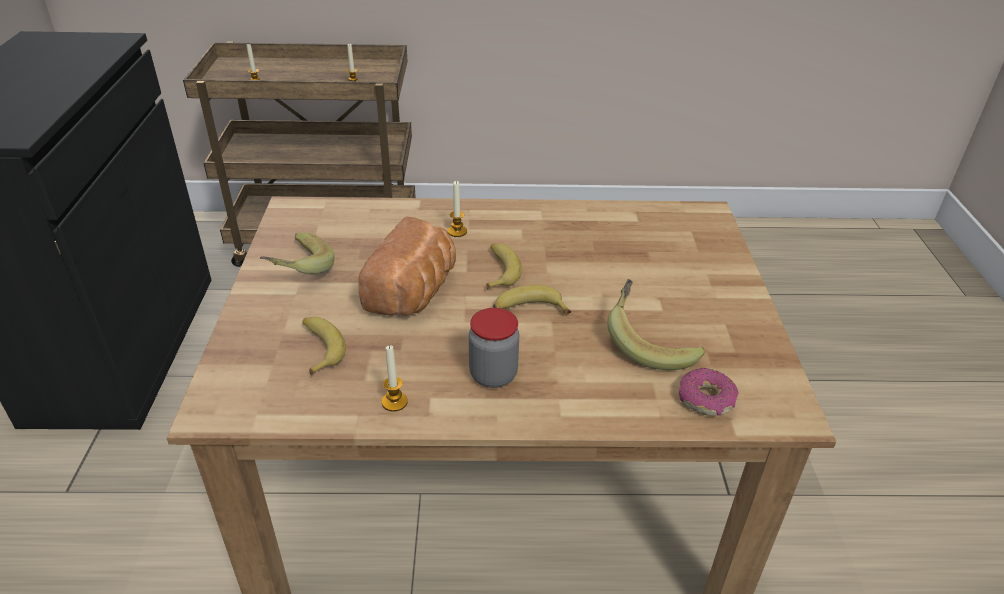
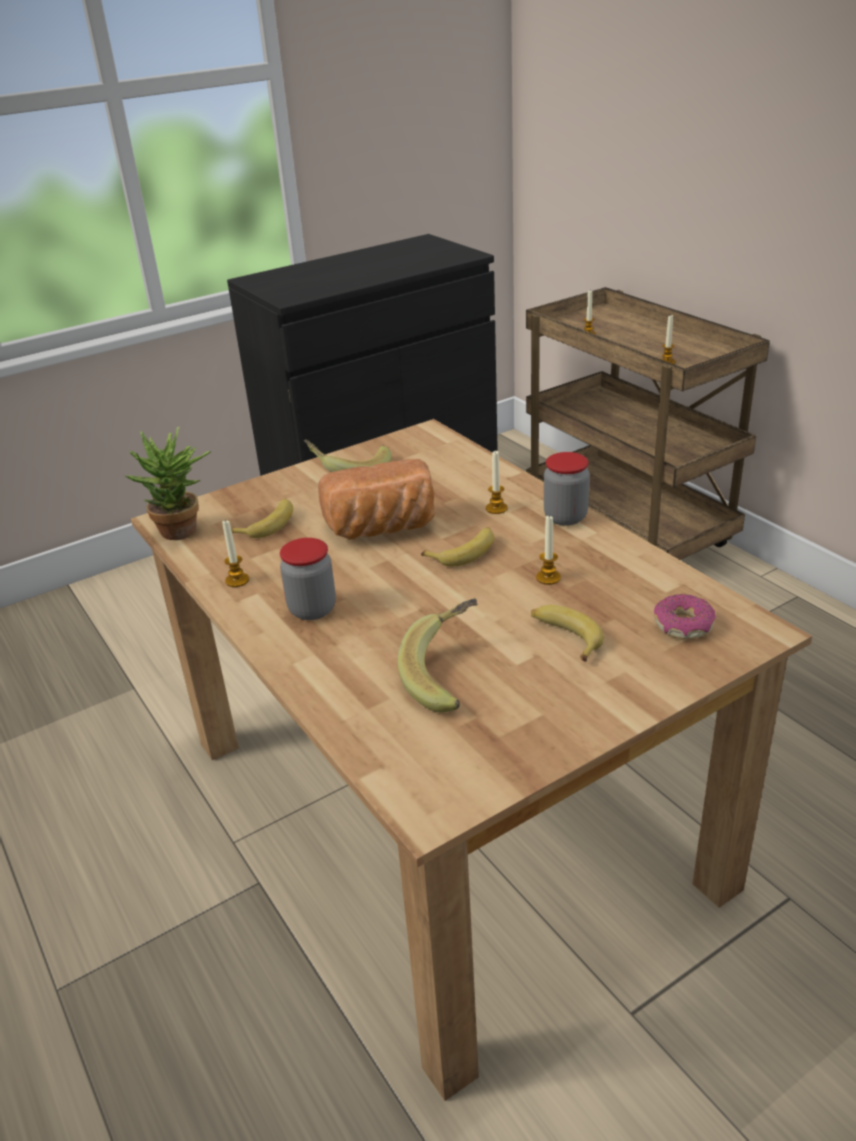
camera: 60 degrees right, 5 degrees down
banana [493,285,571,314] -> banana moved to [531,605,604,662]
donut [679,368,739,416] -> donut moved to [654,594,716,639]
none -> potted plant [126,426,211,540]
none -> candle [536,515,561,585]
none -> jar [544,452,590,526]

